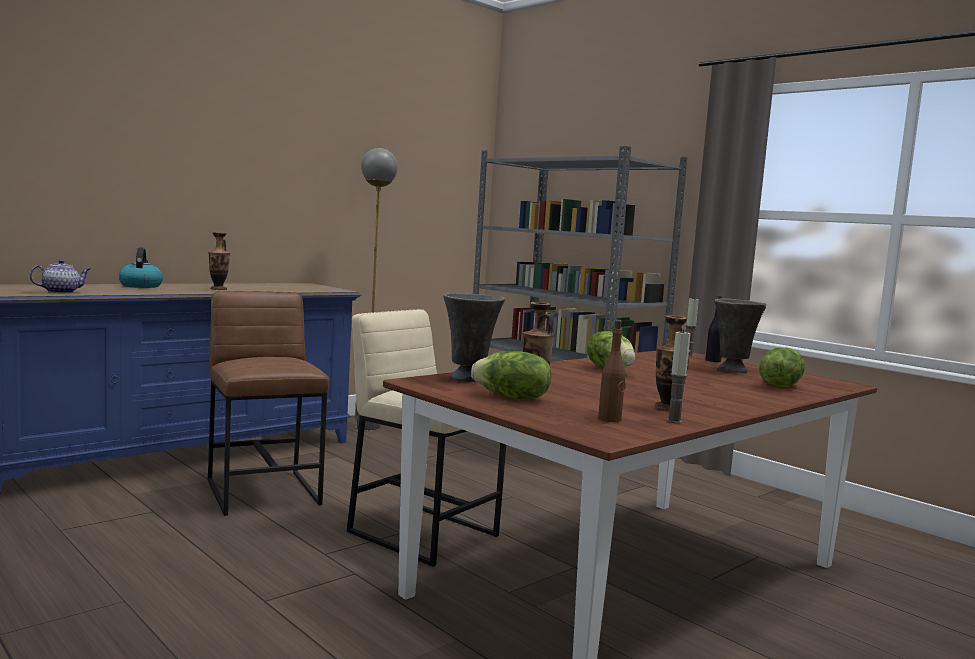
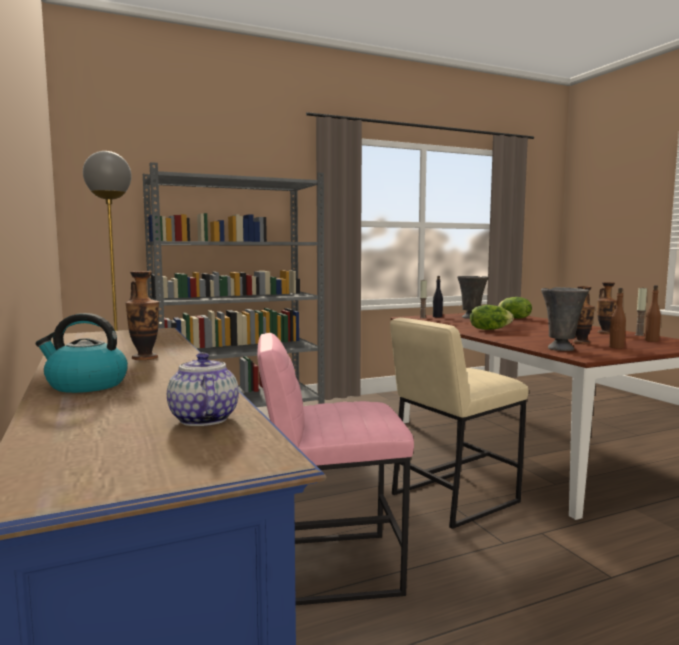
camera: 70 degrees left, 0 degrees up
brown chair [208,291,329,516] -> pink chair [257,333,414,605]
lettuce [471,351,551,399] -> brown bottle [609,288,626,348]

